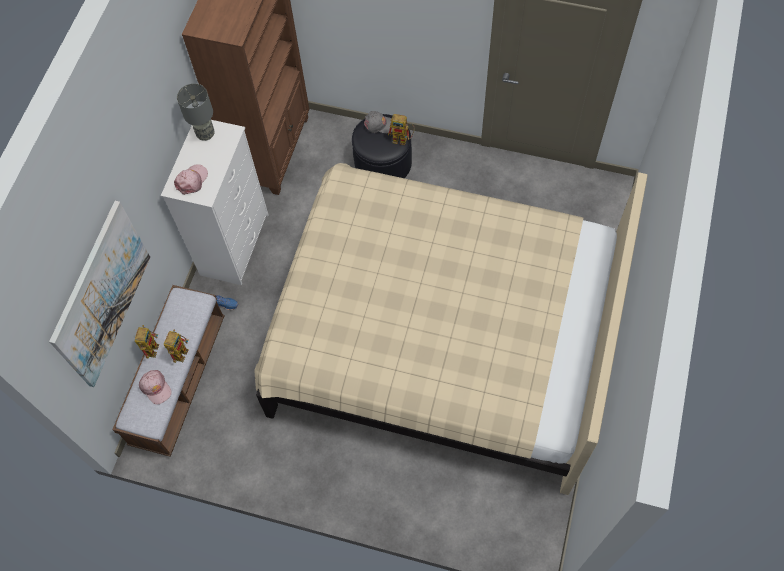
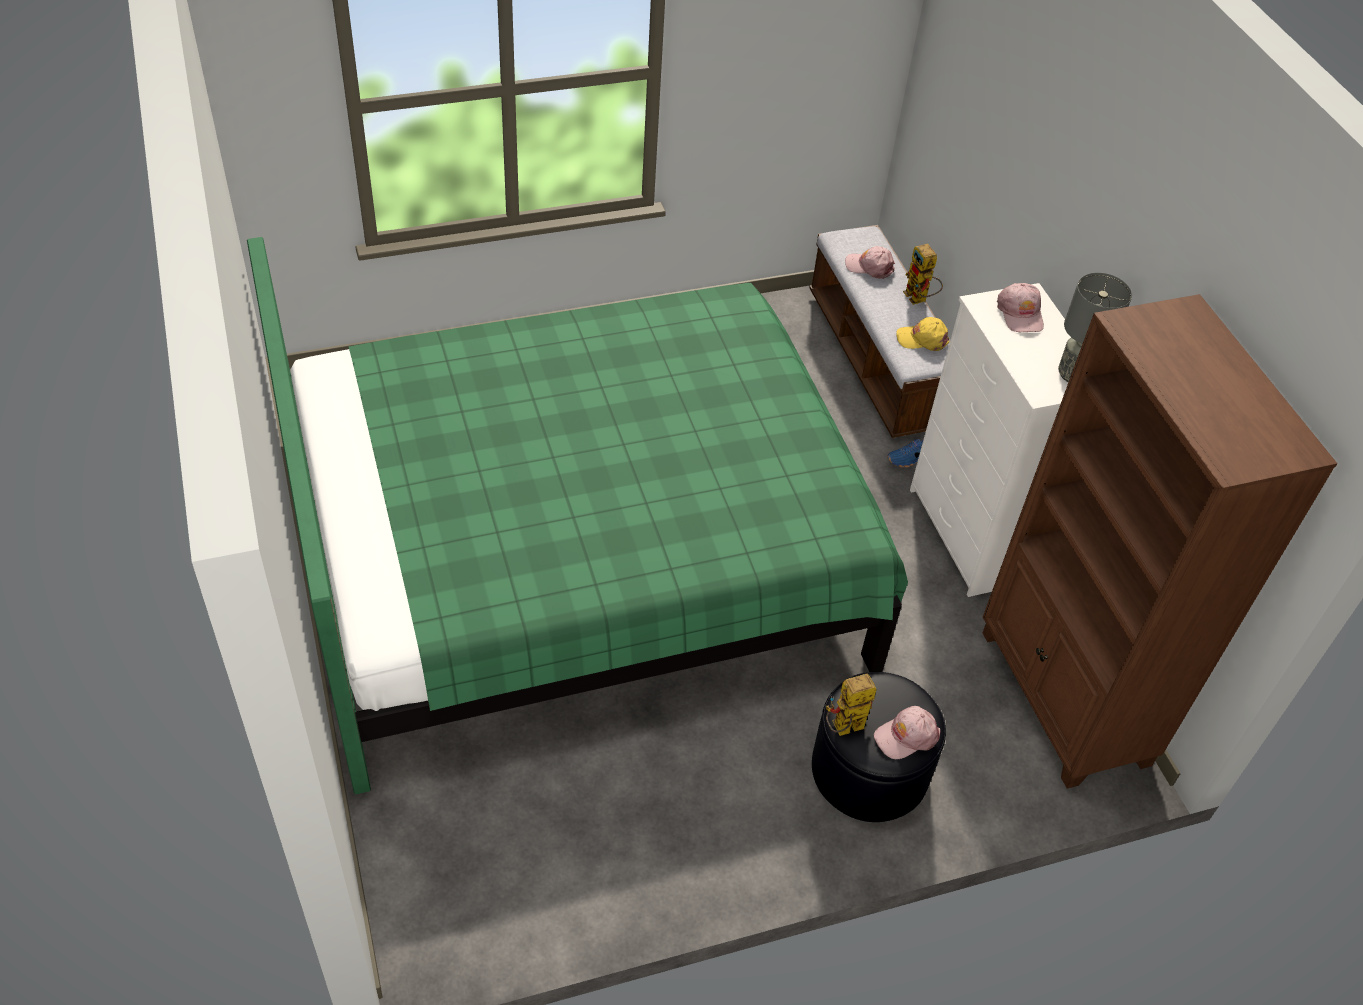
camera: 140 degrees right, 15 degrees down
picture [49,201,150,387] -> none
toy robot [164,330,189,363] -> none
beige bed [254,163,648,495] -> green bed [247,237,908,795]
grey cap [364,111,392,133] -> pink cap [874,706,941,759]
none -> yellow cap [896,317,949,351]

